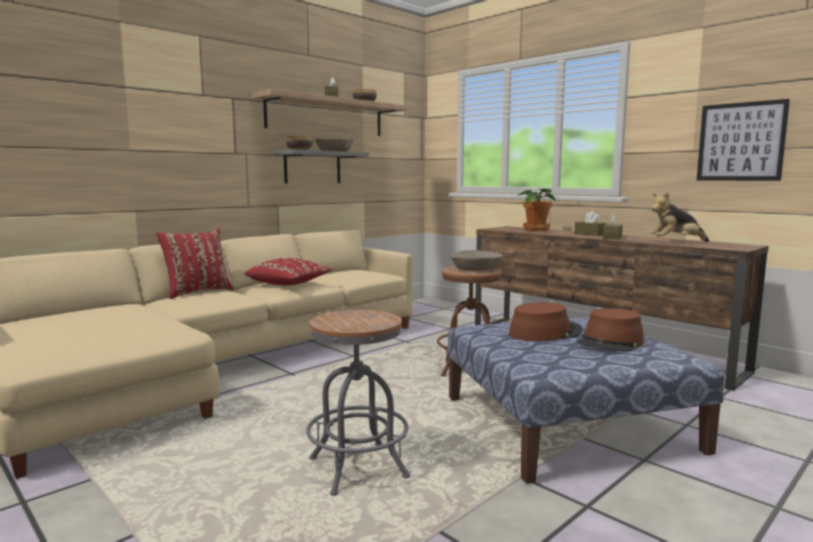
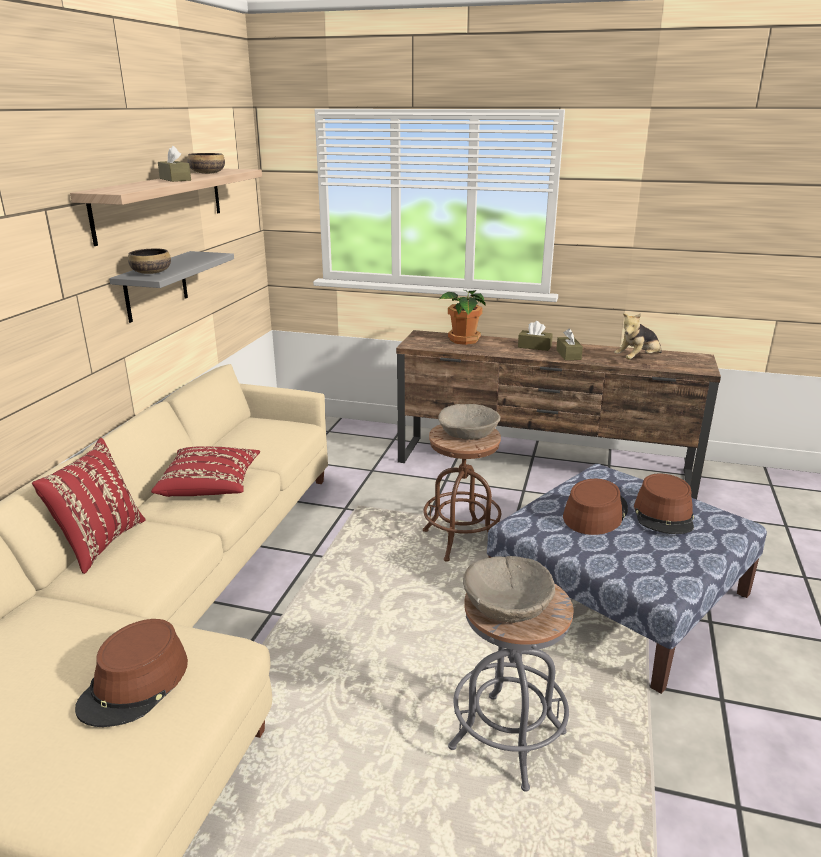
camera: 30 degrees left, 15 degrees up
beige bowl [315,138,353,152] -> beige bowl moved to [463,556,555,623]
picture [697,99,790,181] -> none
none -> brown hat [75,619,188,727]

